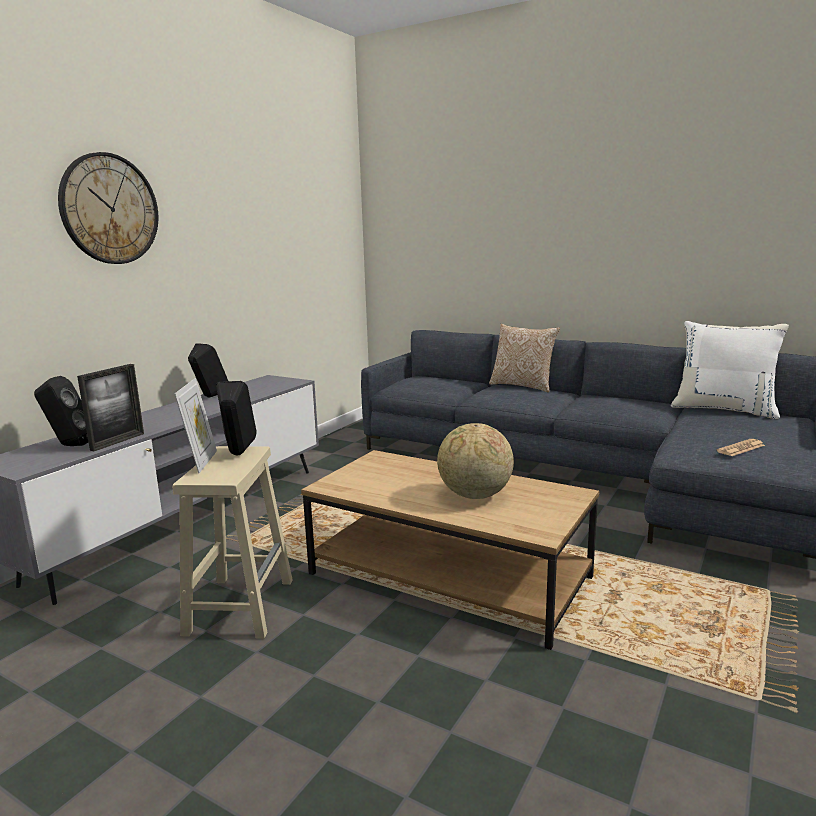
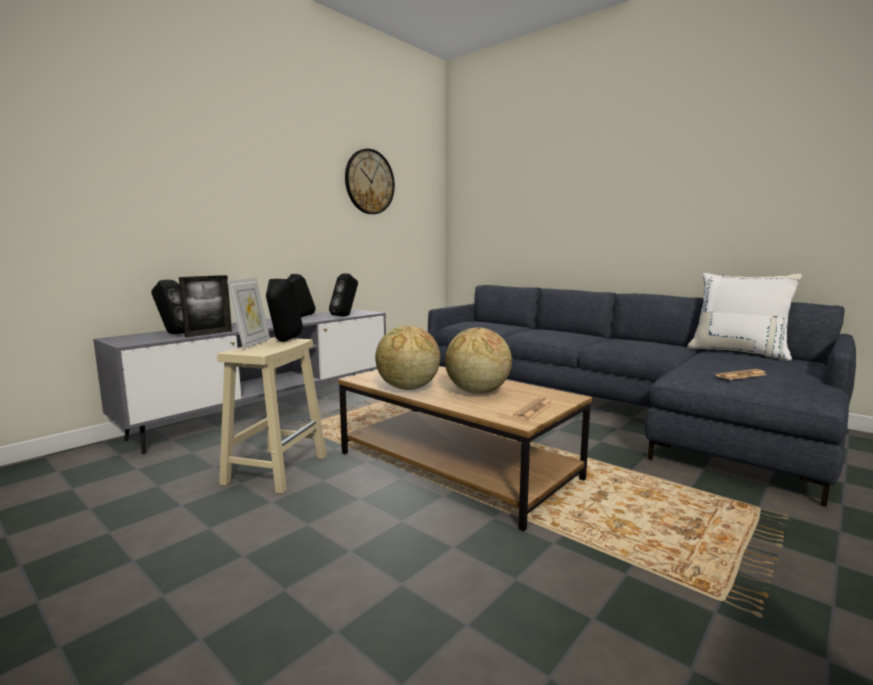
camera: 10 degrees right, 5 degrees down
wall clock [58,152,158,264] -> wall clock moved to [345,148,395,214]
pillow [489,324,560,393] -> none
none -> black speaker [329,273,358,317]
none -> globe [375,325,440,390]
none -> newspaper [513,398,554,420]

